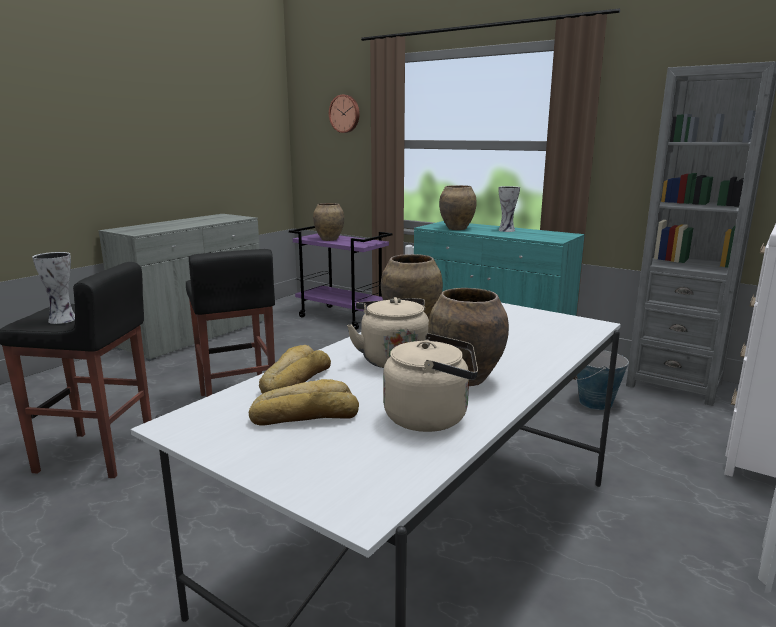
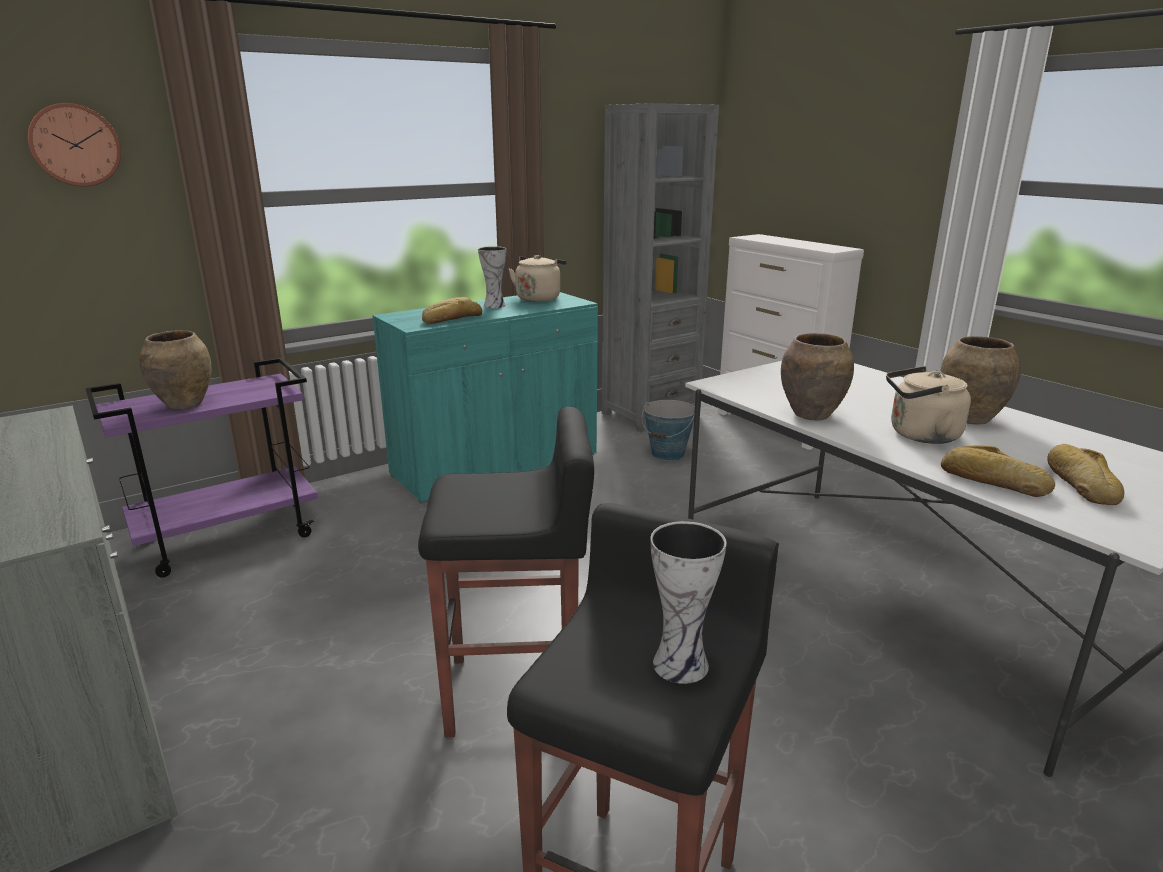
camera: 70 degrees left, 5 degrees up
beige kettle [383,333,478,432] -> beige kettle moved to [509,255,566,302]
brown vase [439,185,477,230] -> bread [422,297,482,324]

